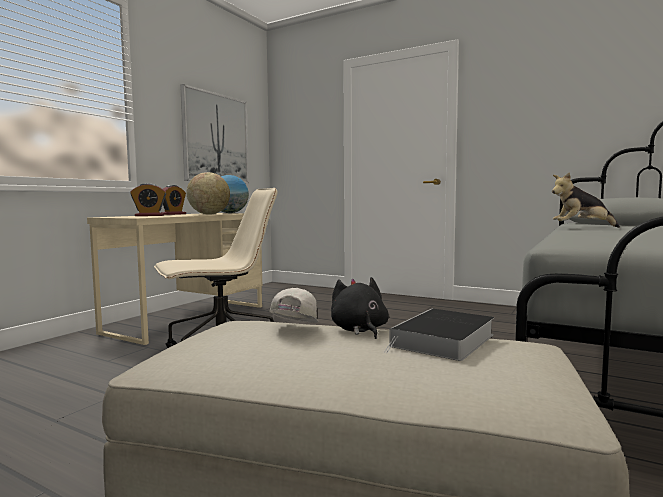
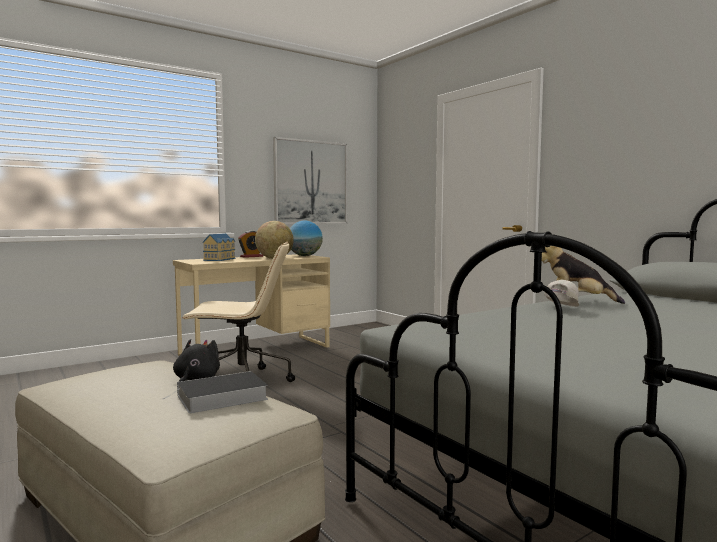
camera: 25 degrees right, 0 degrees up
alarm clock [130,183,166,216] -> toy house [202,233,235,261]
white cap [269,288,319,323] -> white cap moved to [544,280,579,307]

